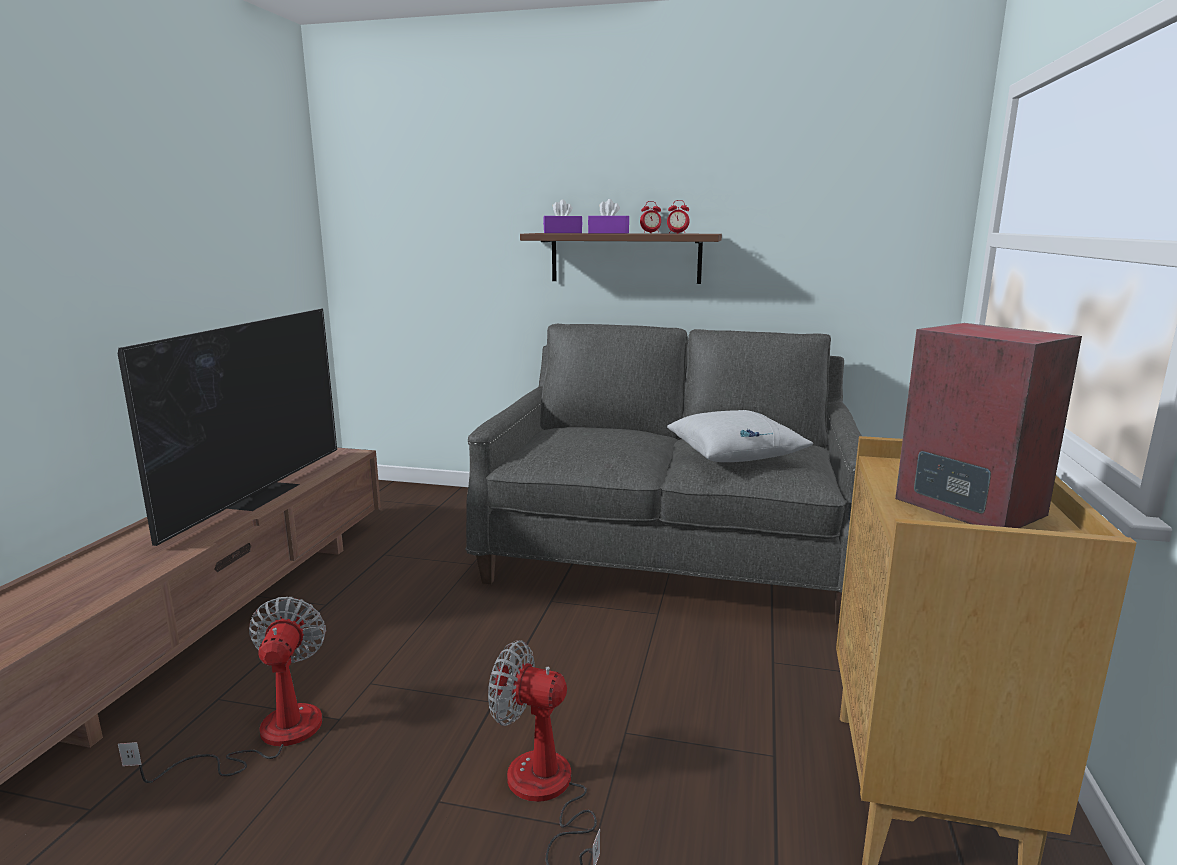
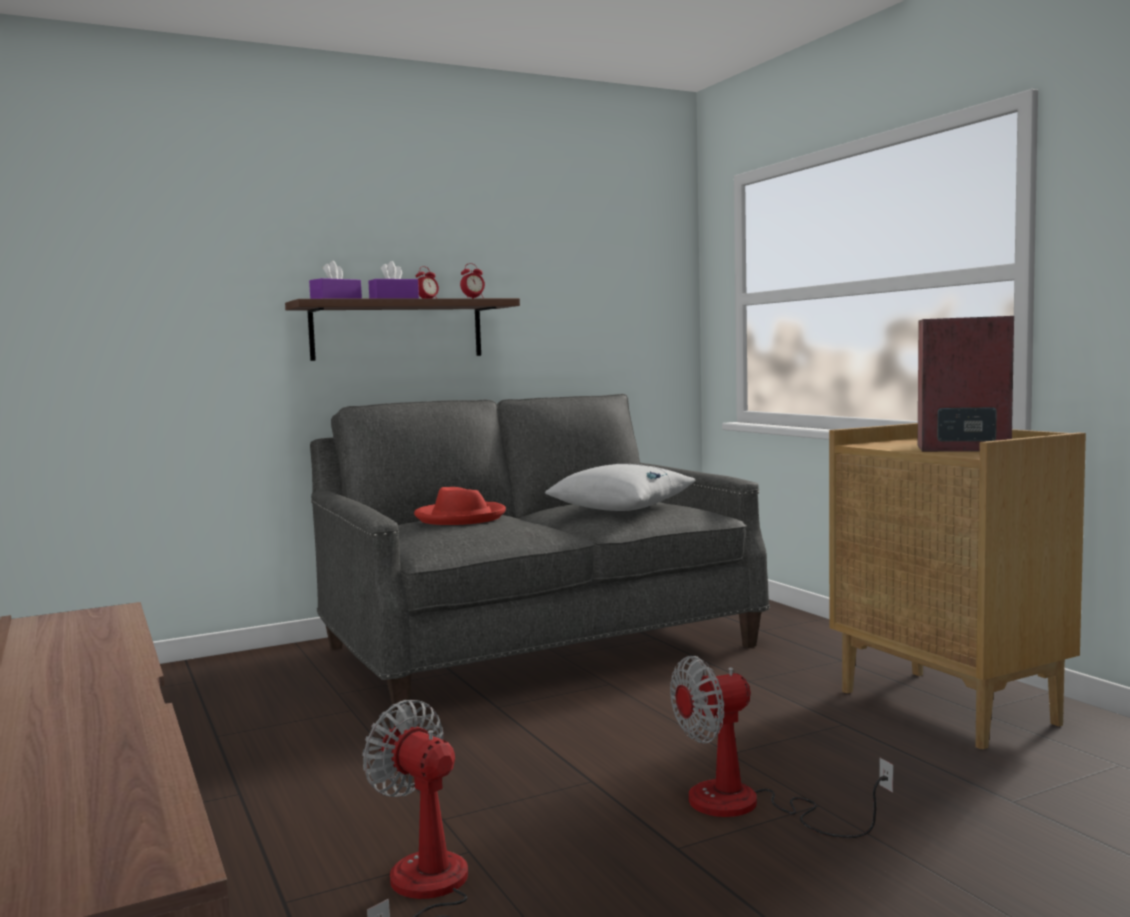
camera: 40 degrees left, 10 degrees down
television [118,309,337,546] -> none
none -> red hat [414,487,506,525]

